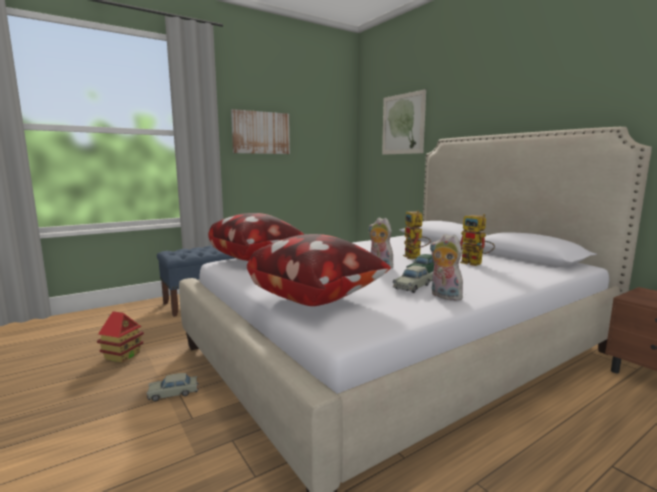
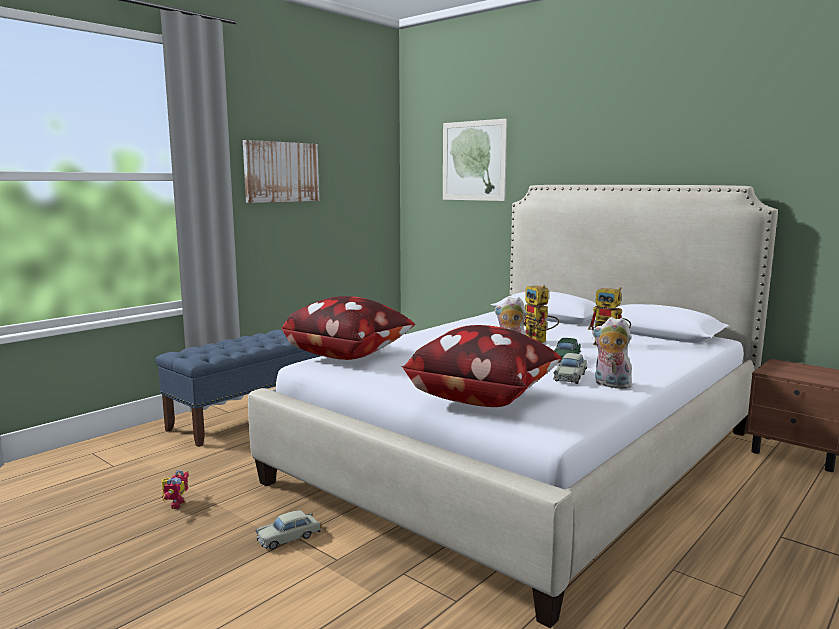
camera: 15 degrees left, 0 degrees up
toy house [97,311,144,363] -> toy robot [162,470,189,509]

